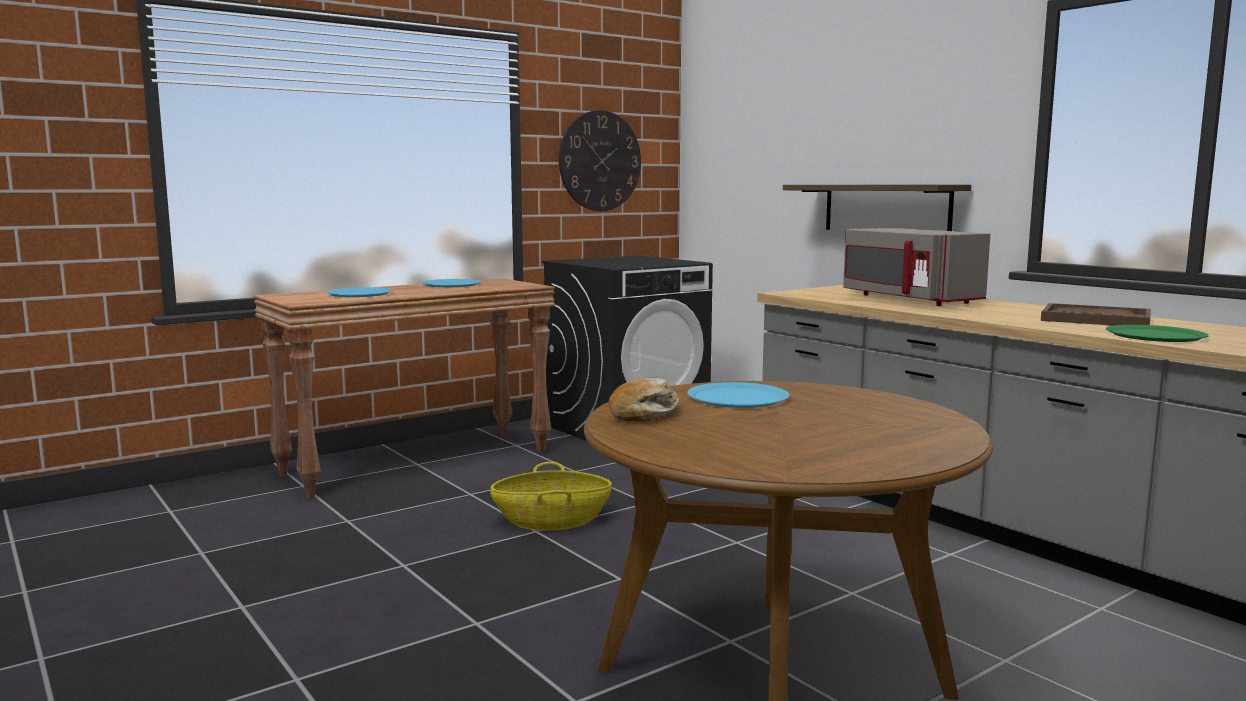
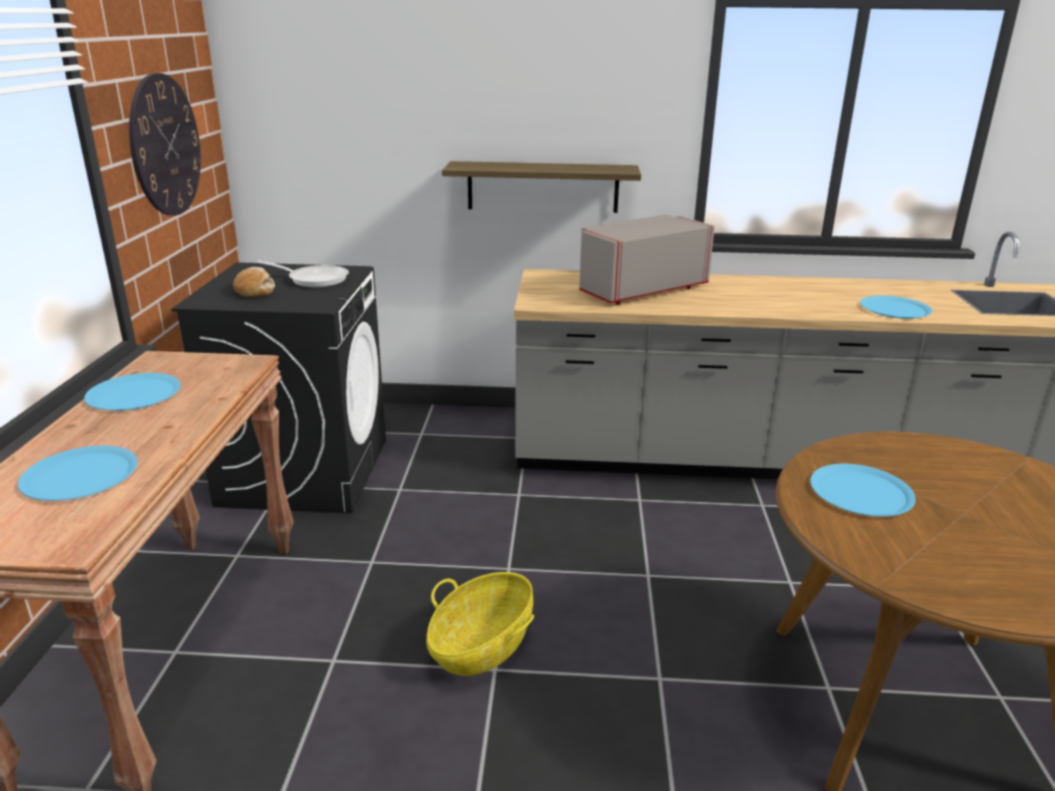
camera: 50 degrees left, 15 degrees up
bread [609,378,679,421] -> bread moved to [233,267,275,298]
grey microwave [843,228,990,306] -> grey microwave turned 135 degrees clockwise [579,215,715,305]
brown tray [1041,303,1151,326] -> none
green plate [1106,325,1209,342] -> blue plate [860,296,932,319]
none -> frying pan [257,261,349,288]

